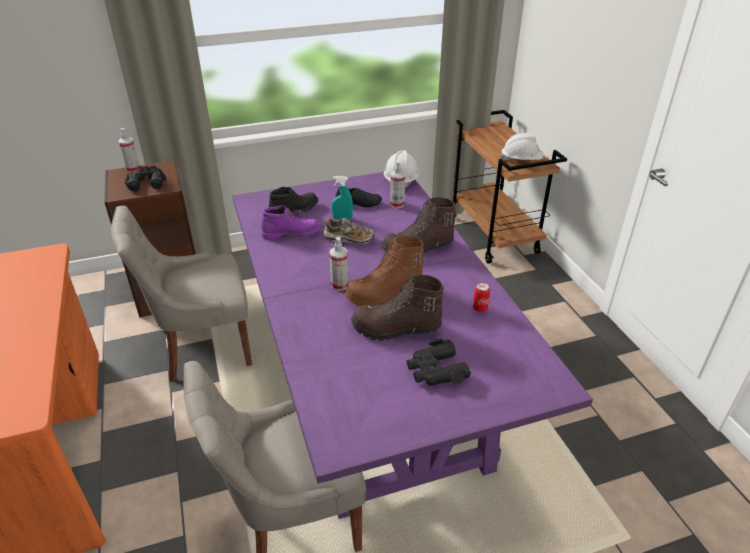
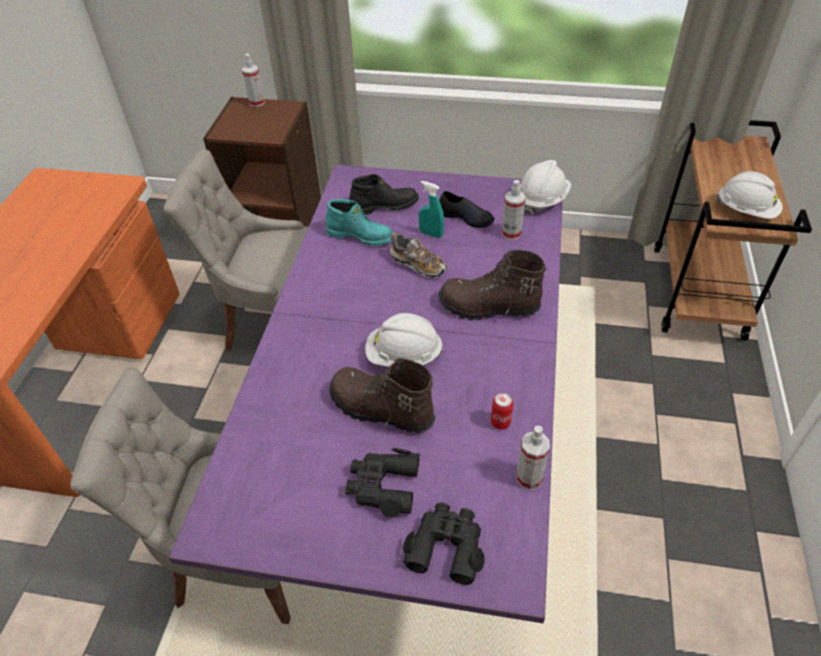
camera: 30 degrees right, 10 degrees up
black binoculars [125,166,166,191] -> black binoculars moved to [403,503,485,585]
purple boot [261,206,321,240] -> turquoise boot [325,199,393,246]
spray bottle [329,237,349,291] -> spray bottle moved to [516,426,550,490]
brown boot [344,236,426,306] -> white hard hat [365,313,443,367]

